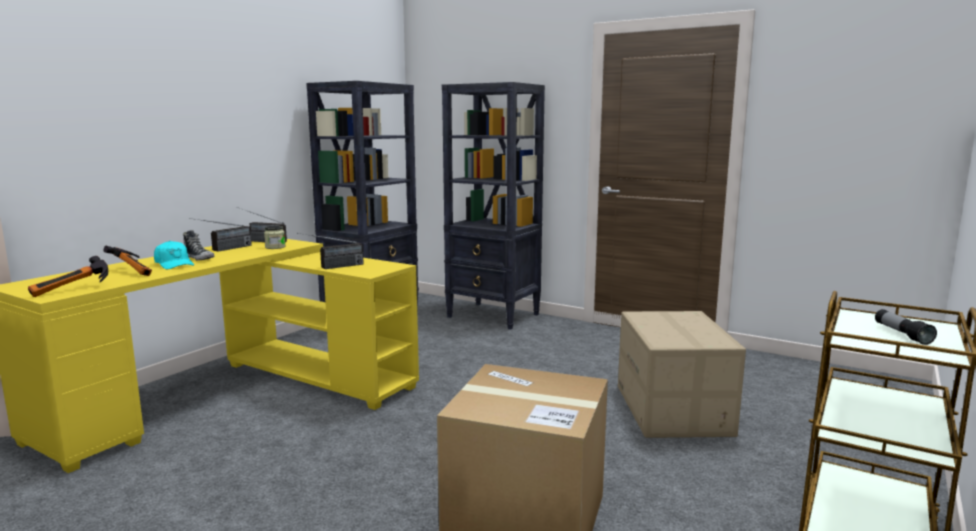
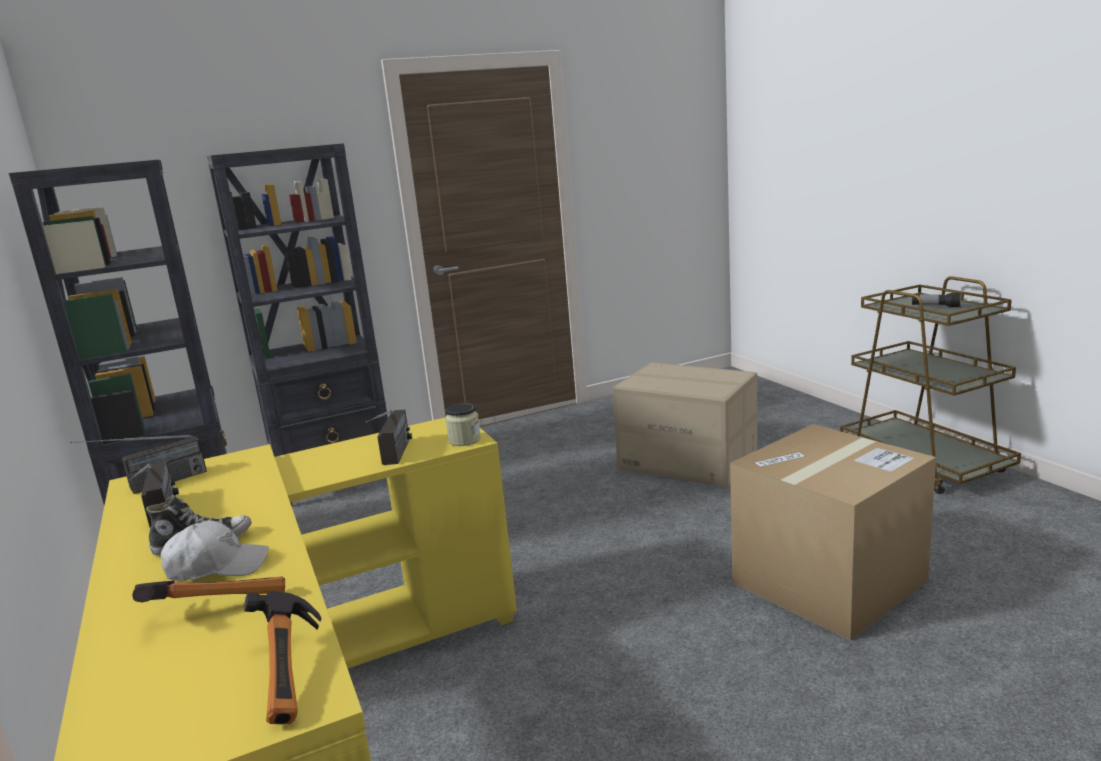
camera: 55 degrees left, 5 degrees up
turquoise cap [154,241,194,269] -> white cap [161,520,269,581]
jar [264,226,286,249] -> jar moved to [445,403,481,446]

